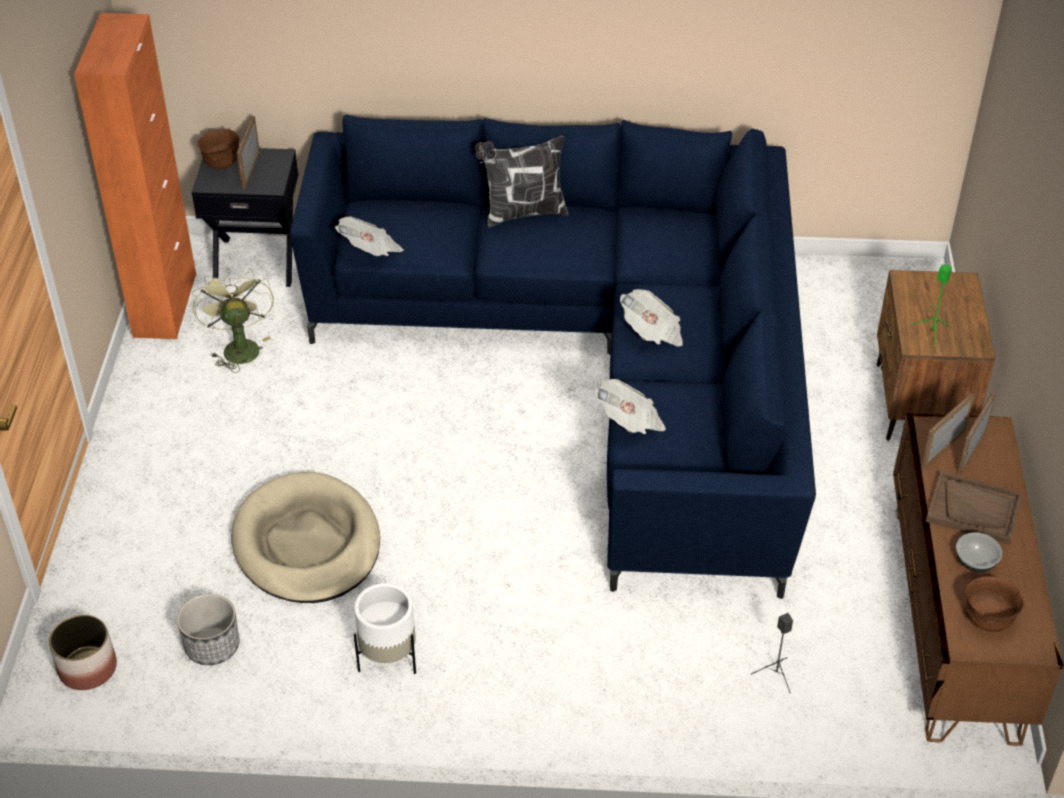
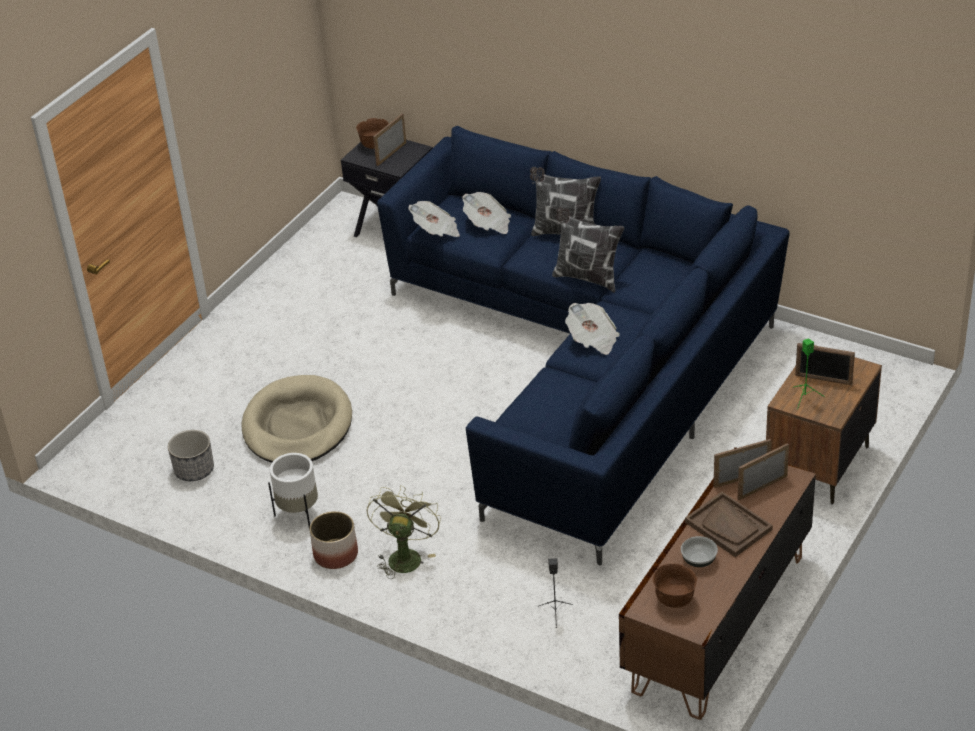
camera: 30 degrees right, 5 degrees down
planter [49,614,117,690] -> planter moved to [309,511,358,569]
orange cabinet [74,13,196,339] -> none
green fan [192,268,274,373] -> green fan moved to [367,485,441,579]
newspaper [594,379,666,434] -> newspaper moved to [462,192,511,234]
none -> pillow [552,207,624,292]
none -> picture frame [795,343,855,385]

